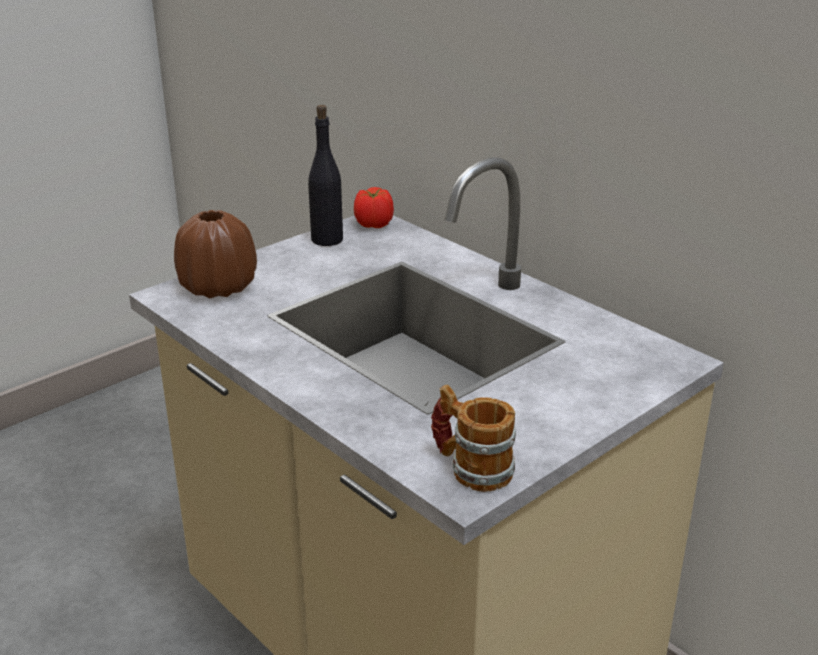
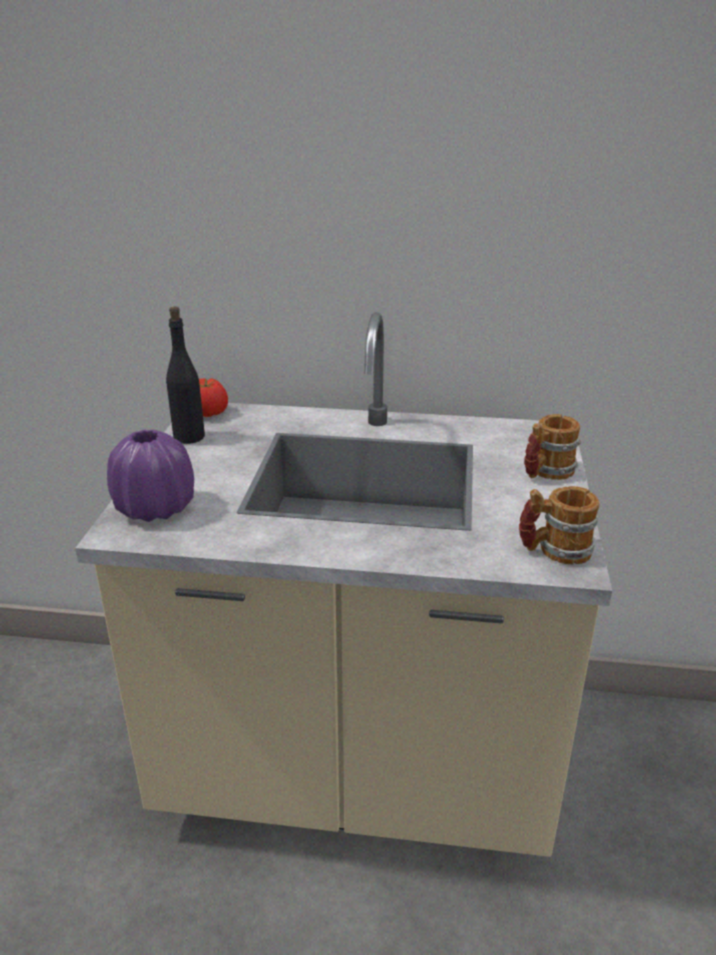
camera: 40 degrees left, 0 degrees up
brown vase [174,210,257,298] -> purple vase [107,430,194,522]
none -> mug [524,414,581,480]

